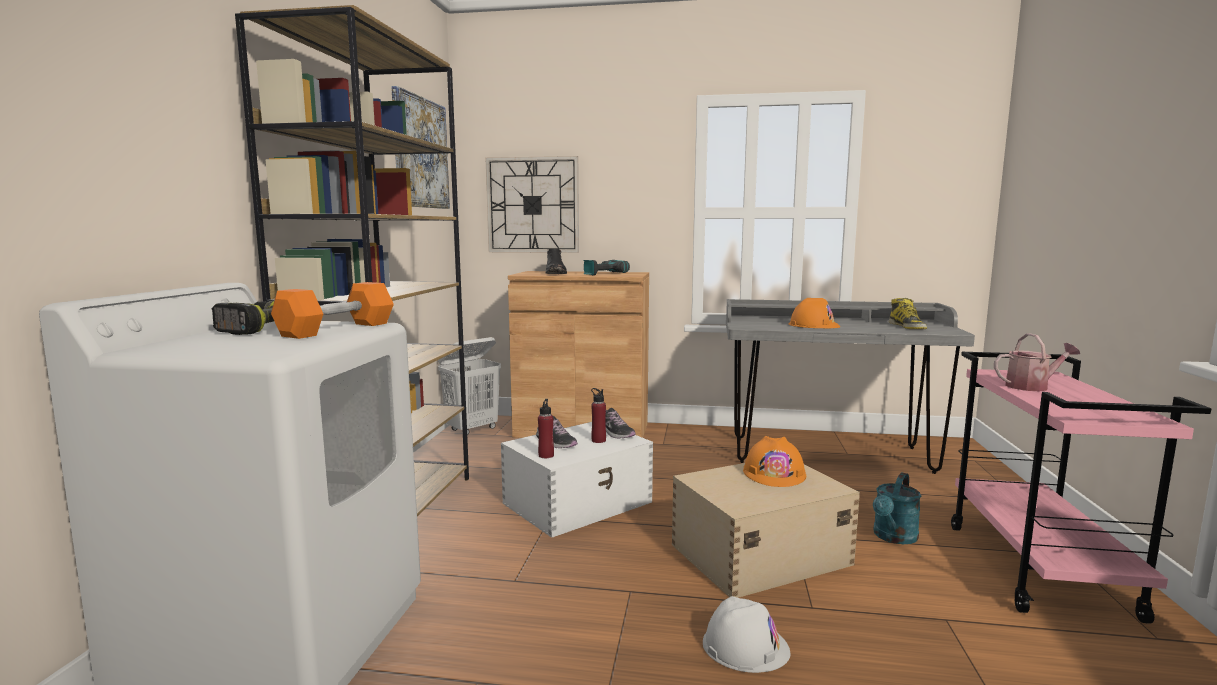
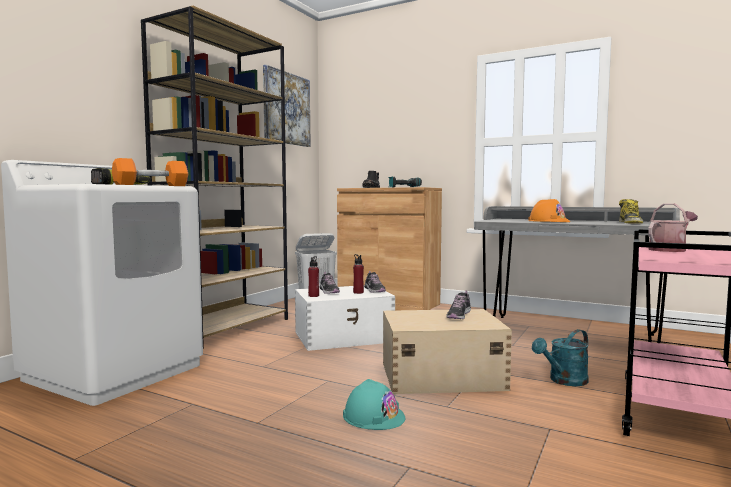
camera: 20 degrees right, 5 degrees down
wall clock [486,156,579,253] -> none
white hard hat [703,596,791,673] -> turquoise hard hat [343,379,405,430]
orange hard hat [743,436,806,487] -> shoe [446,291,471,319]
watering can [994,333,1080,391] -> watering can turned 45 degrees counterclockwise [648,203,698,252]

